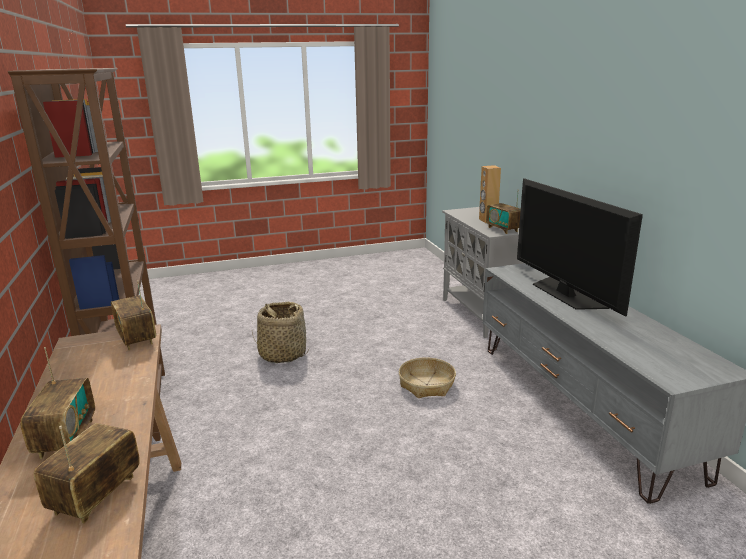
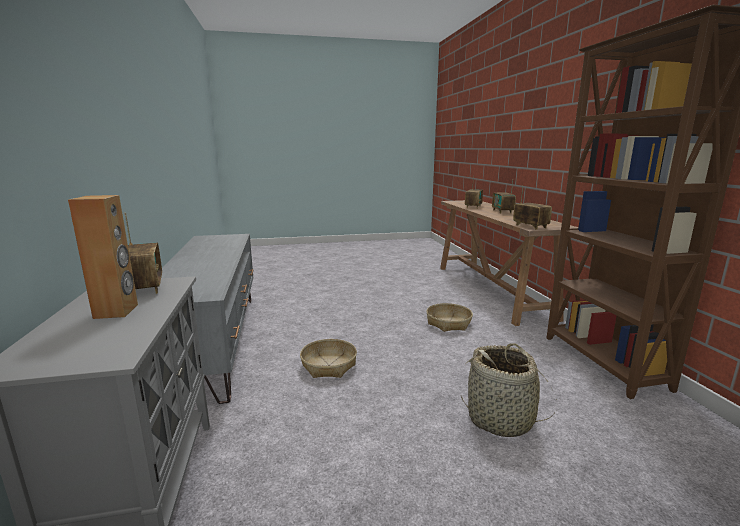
camera: 175 degrees left, 5 degrees down
television [517,178,643,316] -> none
none -> basket [426,303,473,332]

